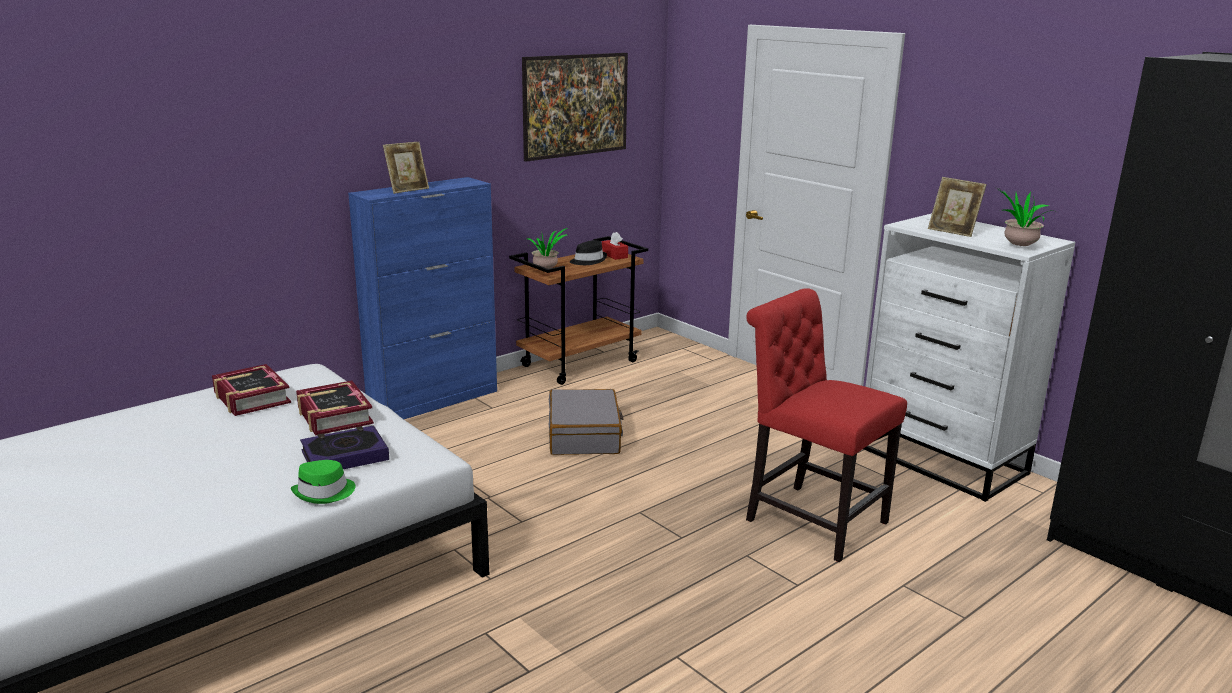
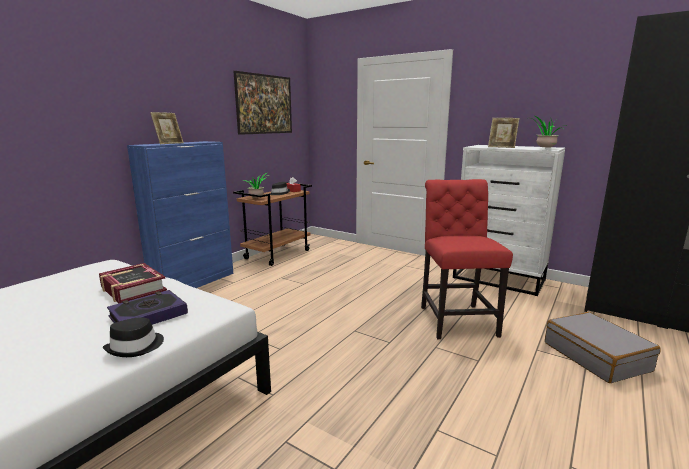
camera: 15 degrees left, 5 degrees down
book [212,364,291,416] -> none
green hat [291,460,355,504] -> black hat [103,318,164,357]
grey suitcase [549,389,624,455] -> grey suitcase moved to [545,312,661,383]
red chair [746,288,907,562] -> red chair turned 60 degrees clockwise [421,179,513,339]

